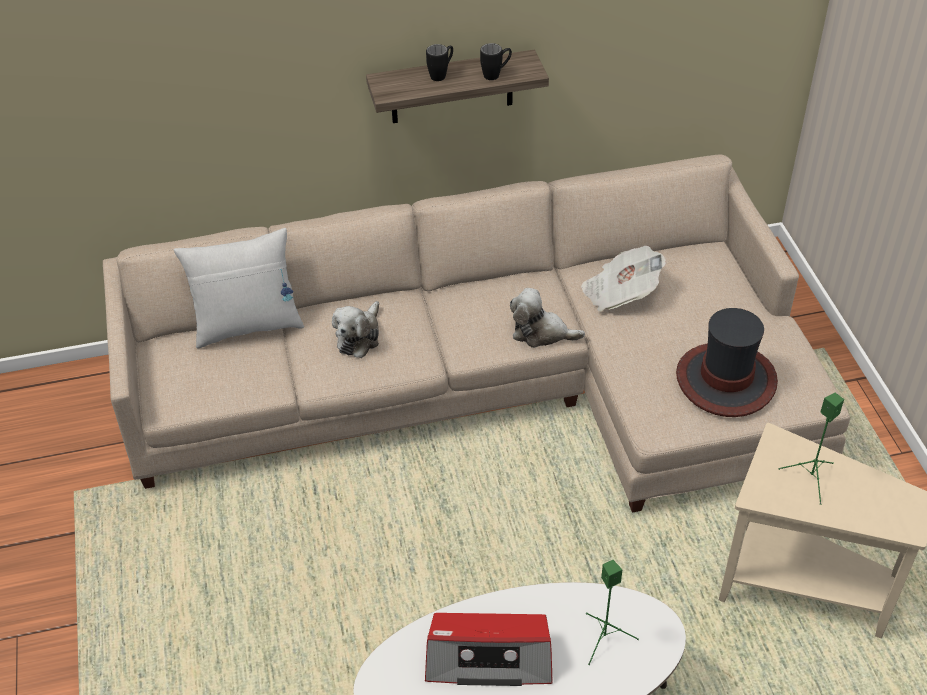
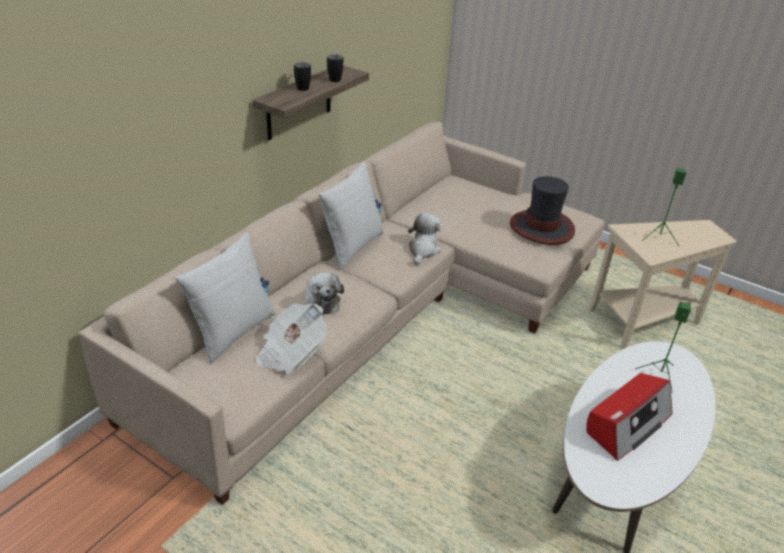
camera: 45 degrees left, 10 degrees down
plush toy [510,288,585,348] -> plush toy turned 135 degrees clockwise [408,213,441,265]
newspaper [581,246,666,312] -> newspaper moved to [255,303,328,374]
none -> grey pillow [319,162,383,269]

